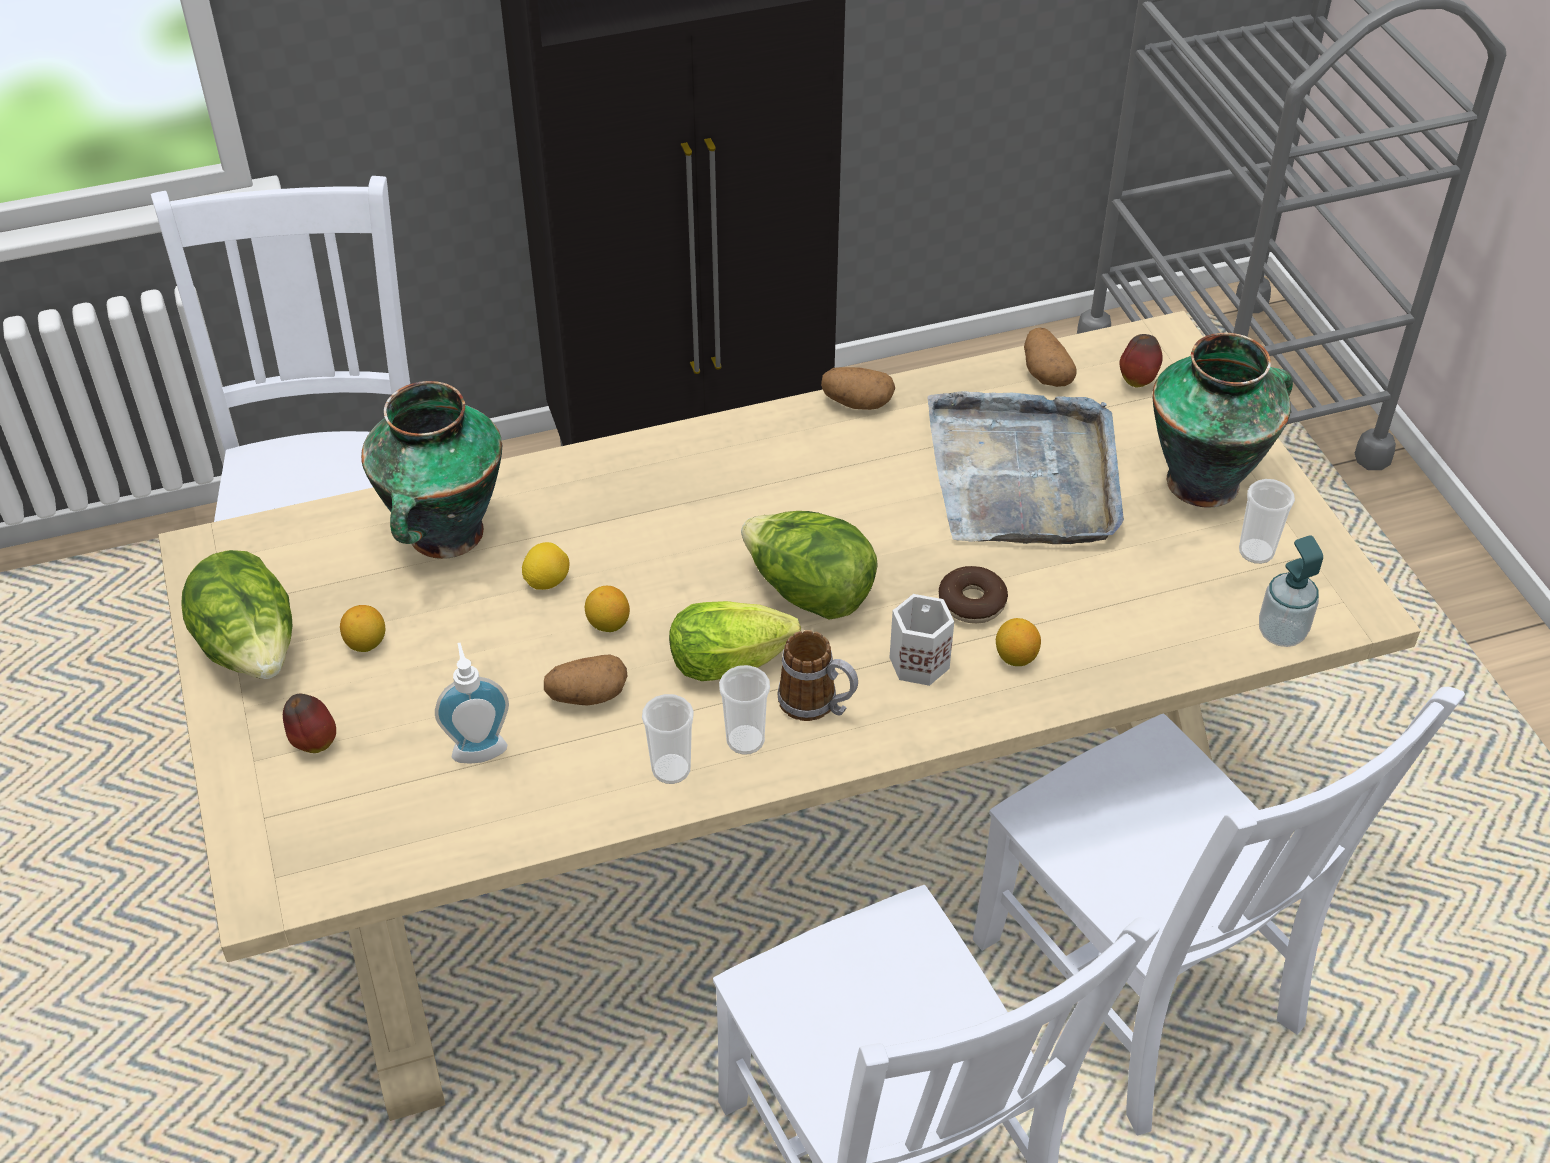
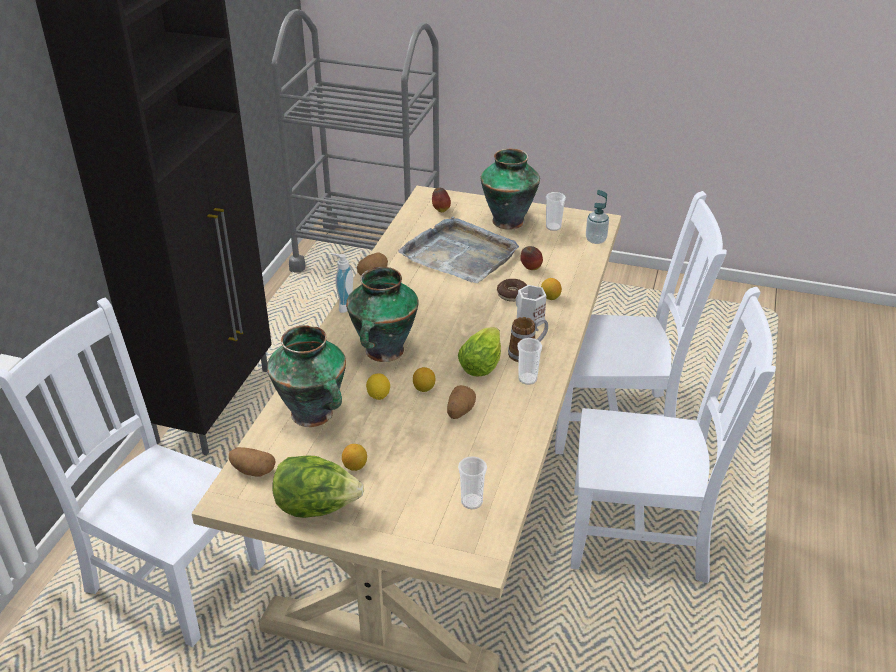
camera: 55 degrees left, 10 degrees down
apple [283,694,336,753] -> apple moved to [520,246,543,270]
soap dispenser [435,643,509,764] -> soap dispenser moved to [331,253,353,313]
cup [642,694,694,784] -> cup moved to [458,456,487,509]
lettuce [741,511,878,620] -> none
potato [1024,328,1077,387] -> potato moved to [229,447,276,477]
none -> vase [346,267,419,362]

